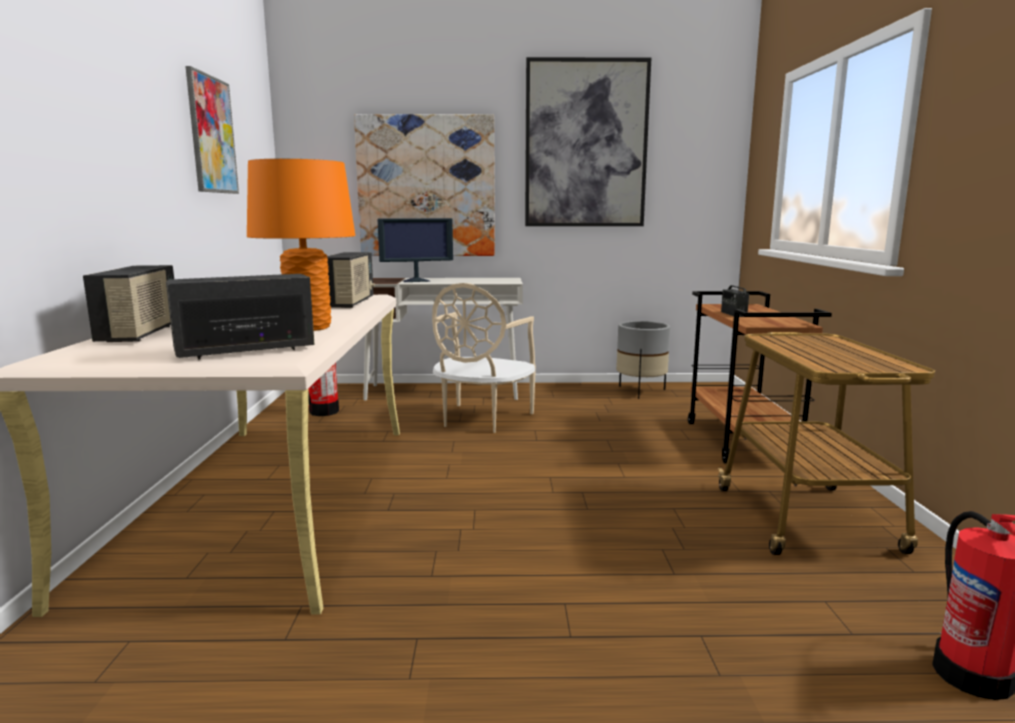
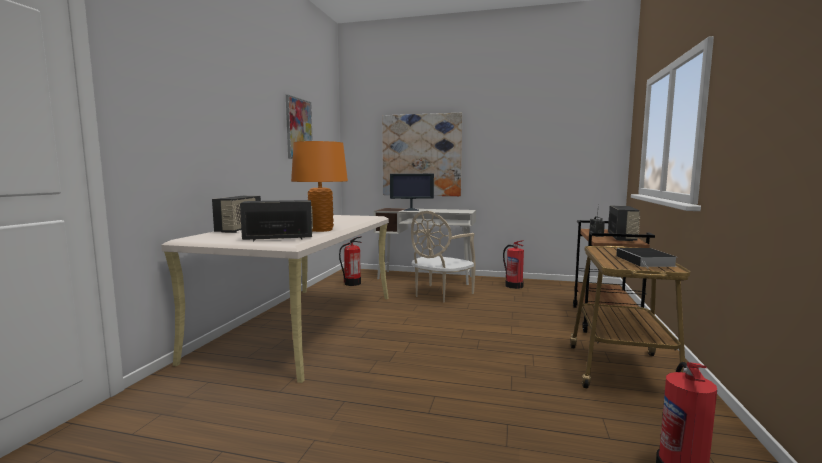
camera: 15 degrees right, 5 degrees down
radio [327,252,375,308] -> radio moved to [608,206,640,241]
picture [525,57,651,226] -> none
grey planter [616,321,670,399] -> none
none -> fire extinguisher [503,240,524,289]
none -> book [616,248,677,269]

